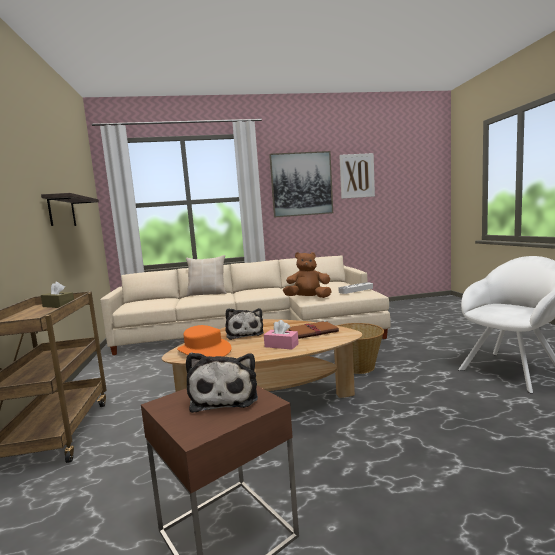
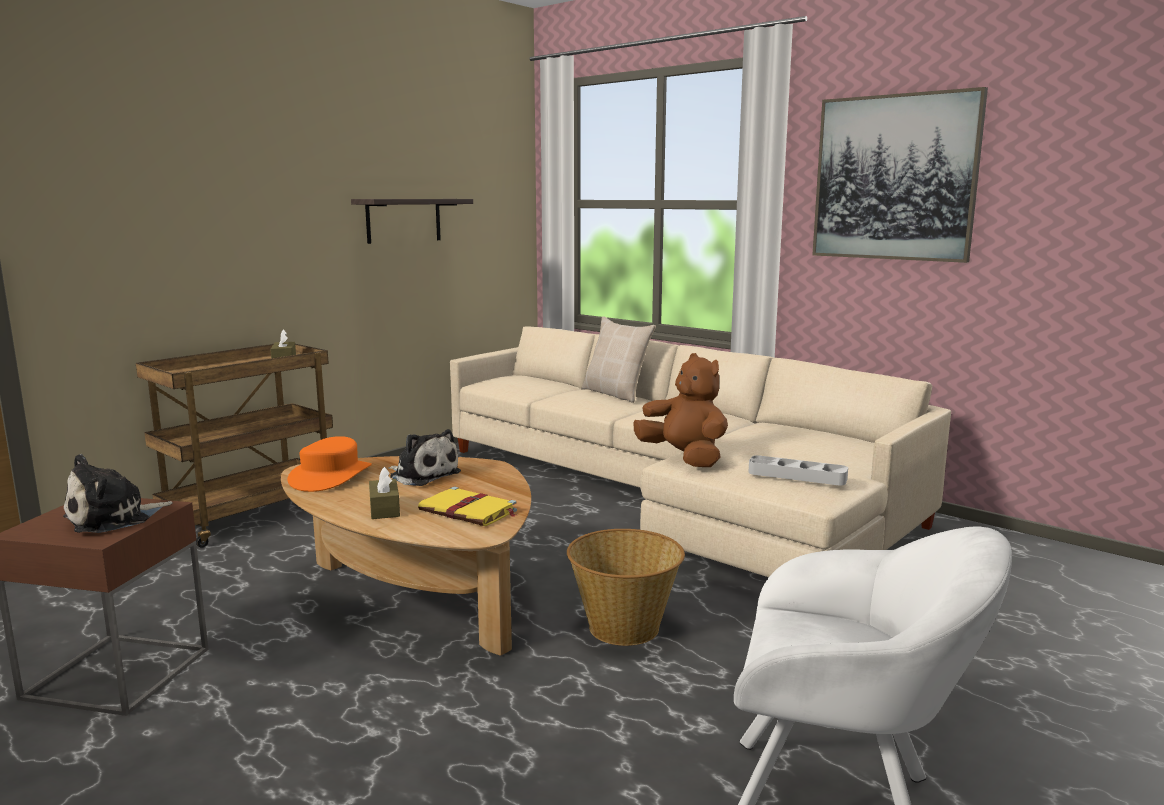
camera: 50 degrees right, 5 degrees up
plush toy [225,308,264,340] -> plush toy turned 90 degrees counterclockwise [388,429,461,486]
pink tissue box [264,320,299,350] -> brown tissue box [369,467,400,519]
brown book [289,320,339,339] -> yellow book [418,487,517,526]
picture [339,153,375,199] -> none

